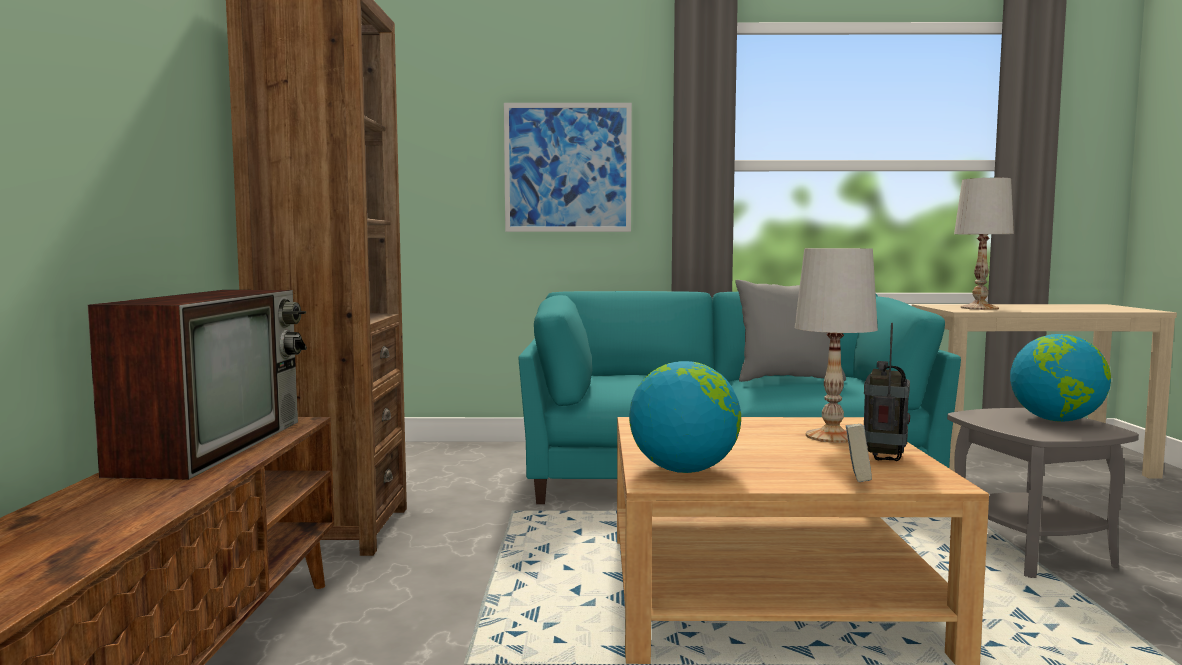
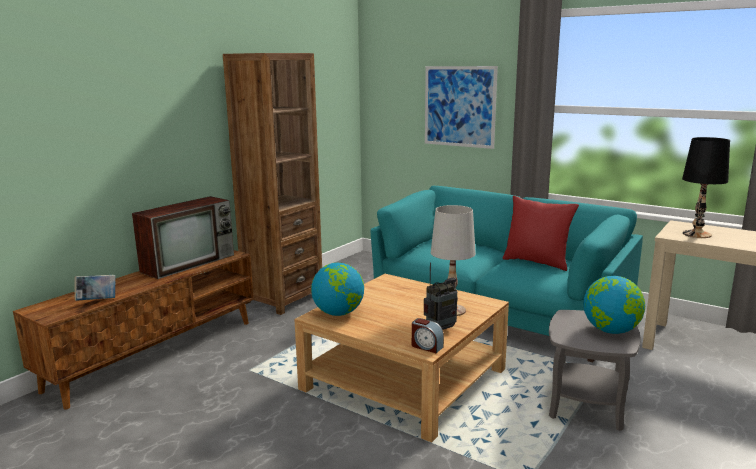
camera: 35 degrees right, 10 degrees up
grey pillow [736,280,846,382] -> red pillow [502,196,579,271]
book [846,424,872,482] -> book moved to [75,275,116,301]
white table lamp [954,178,1014,310] -> black table lamp [682,137,730,238]
none -> alarm clock [412,318,444,353]

